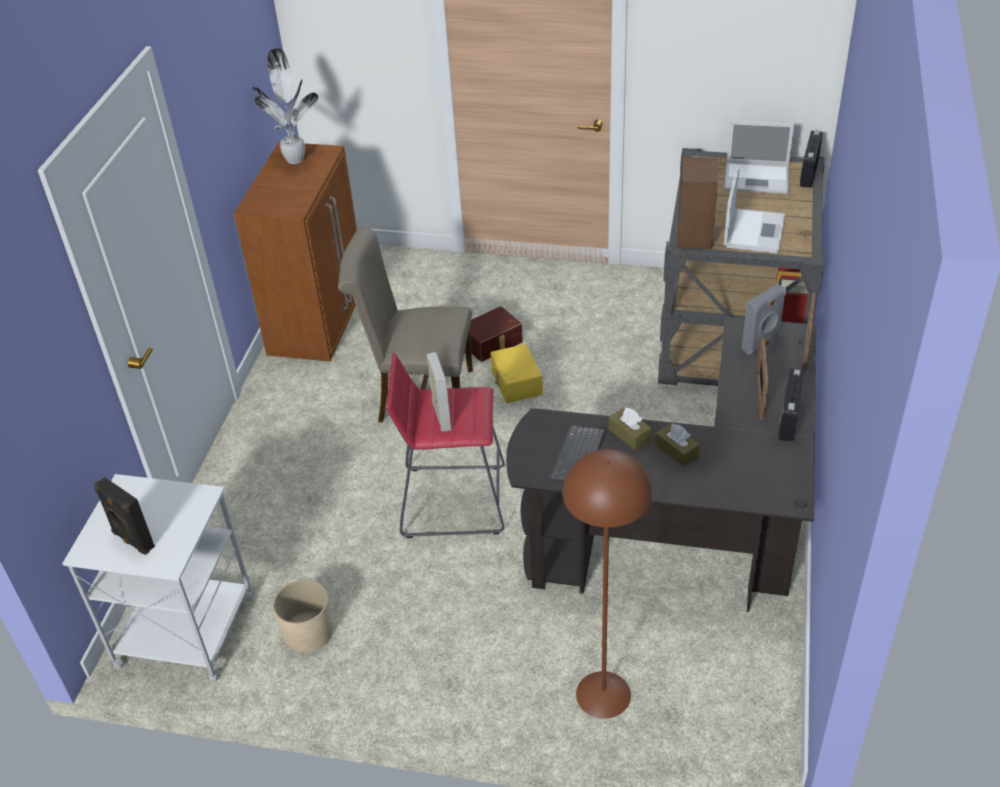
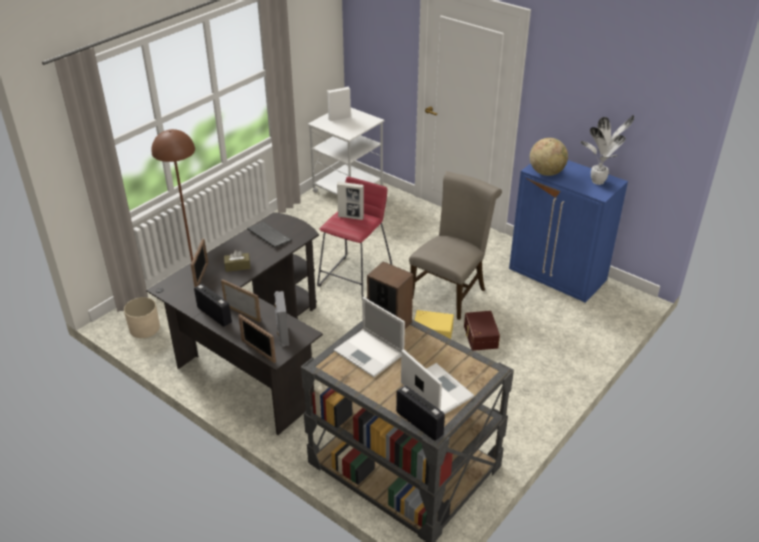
camera: 115 degrees right, 5 degrees down
black speaker [94,477,155,555] -> white speaker [327,87,351,121]
brown cabinet [233,142,357,362] -> blue cabinet [509,160,628,303]
beige planter [273,580,334,652] -> beige planter moved to [124,297,160,338]
brown tissue box [609,407,651,450] -> none
laptop [724,120,794,194] -> laptop turned 105 degrees clockwise [401,349,474,414]
none -> picture frame [191,239,208,287]
none -> globe [530,138,568,176]

